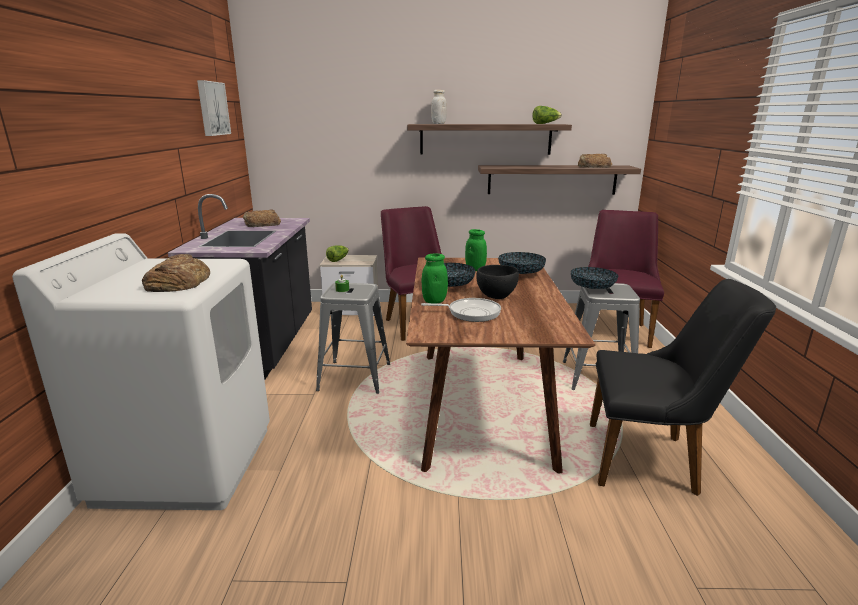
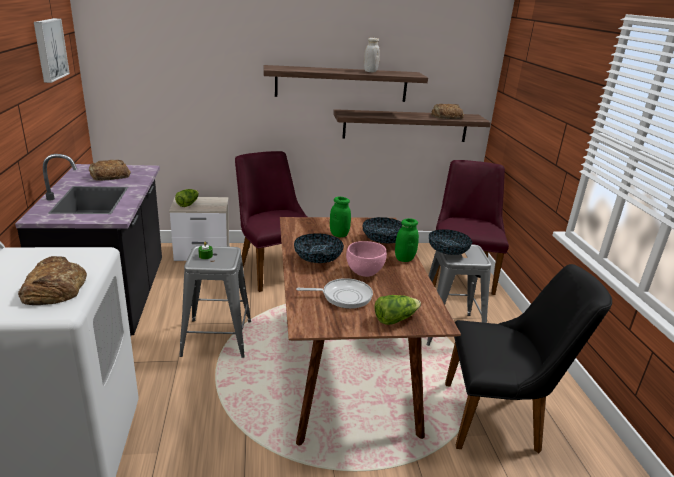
camera: 10 degrees left, 5 degrees up
green jar [422,254,448,303] -> green jar moved to [395,218,419,262]
white jar [431,90,447,124] -> white jar moved to [364,38,380,72]
black bowl [476,265,519,299] -> pink bowl [346,241,387,277]
lettuce [532,106,562,124] -> lettuce moved to [374,295,421,325]

